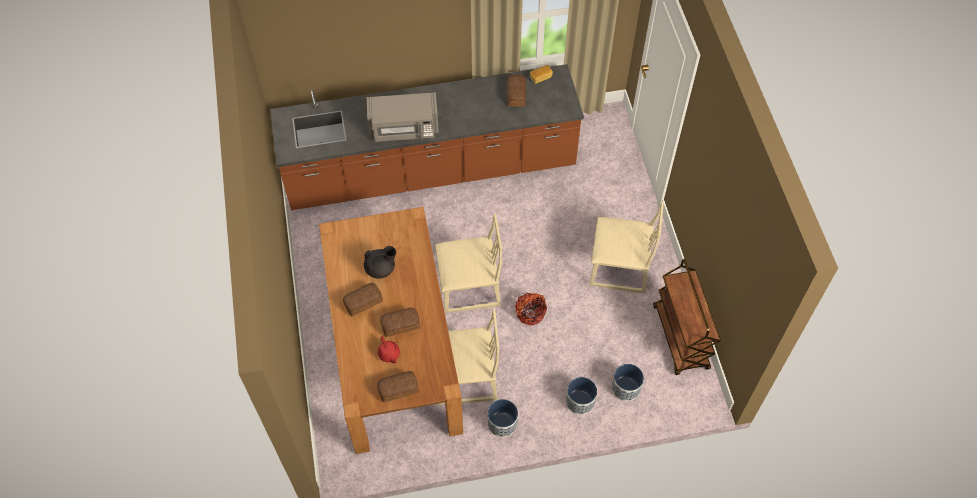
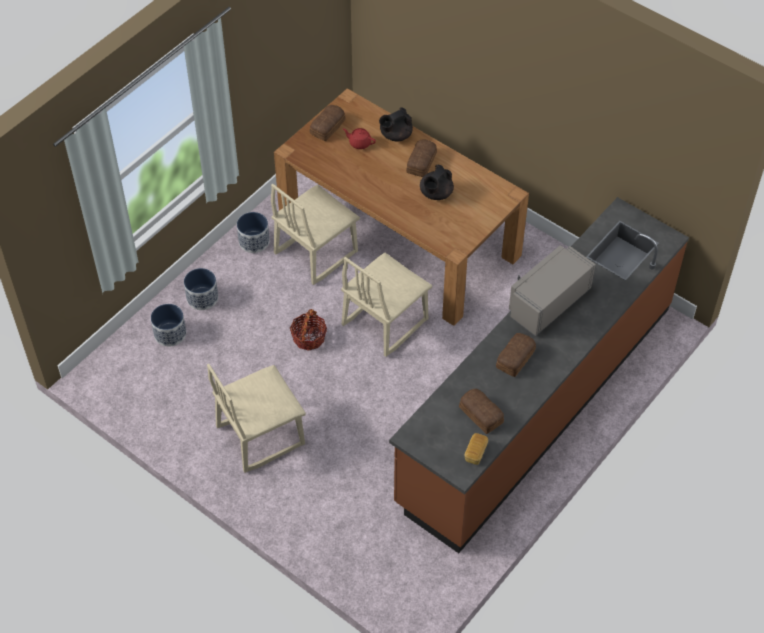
camera: 140 degrees right, 5 degrees down
bread [380,308,420,337] -> bread moved to [496,333,536,377]
brown cart [653,259,721,375] -> none
none -> black teapot [379,107,413,142]

